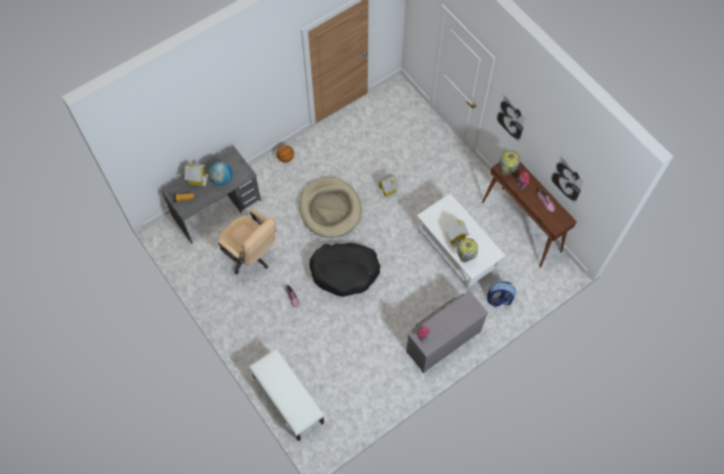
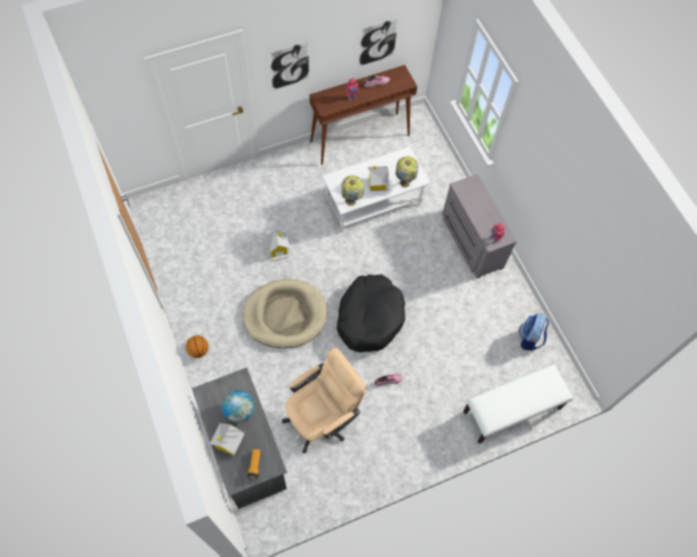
camera: 80 degrees left, 0 degrees up
backpack [487,281,516,307] -> backpack moved to [519,313,549,351]
table lamp [499,150,520,176] -> table lamp moved to [341,175,364,206]

